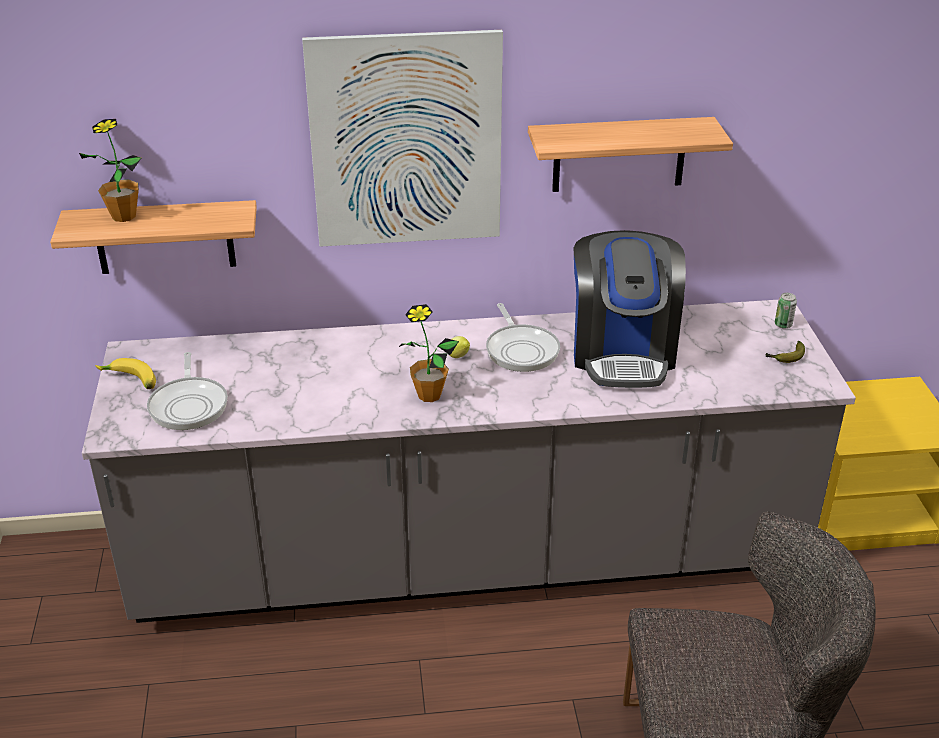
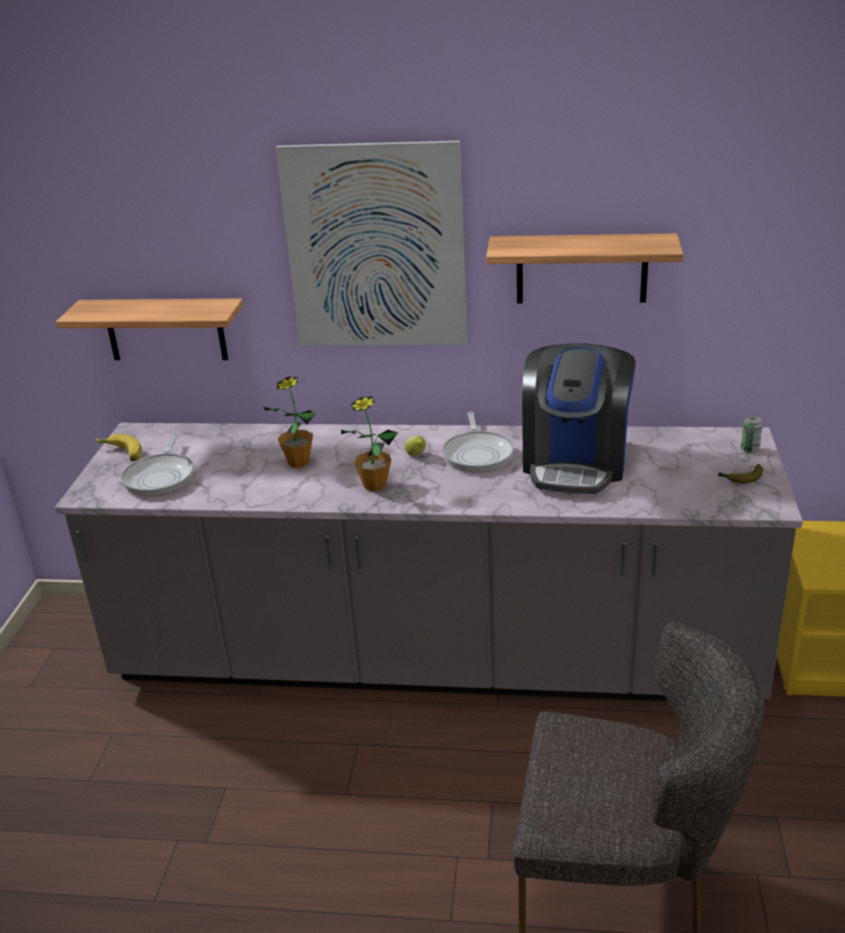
camera: 15 degrees right, 5 degrees down
potted plant [79,119,141,222] -> potted plant moved to [263,377,316,468]

